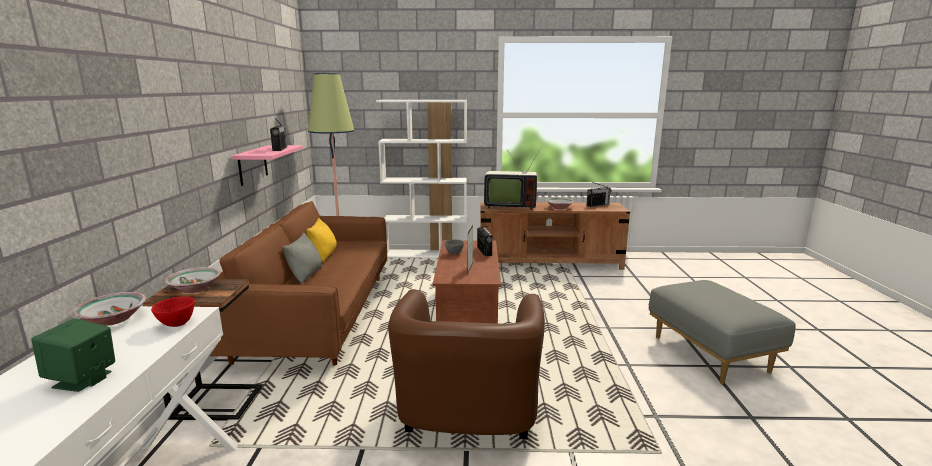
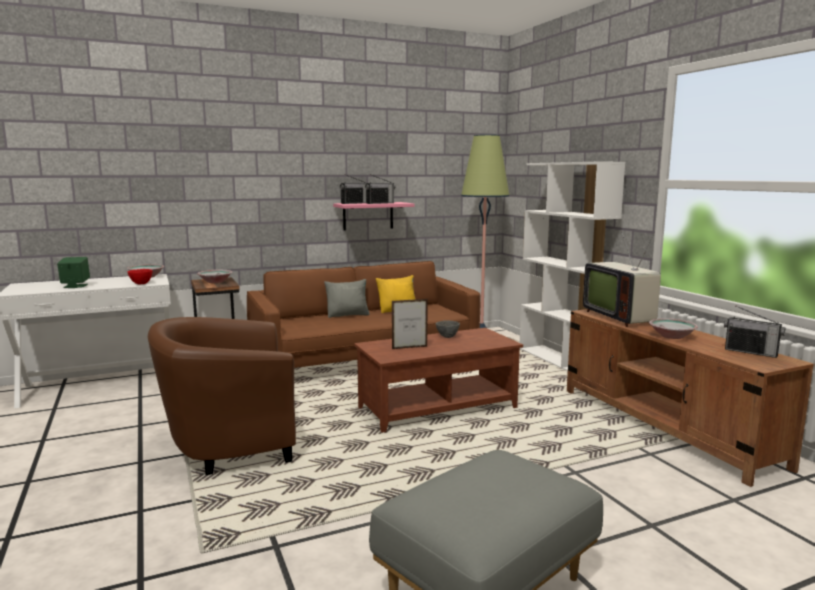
camera: 65 degrees right, 5 degrees down
radio [477,226,493,256] -> radio moved to [340,175,366,204]

